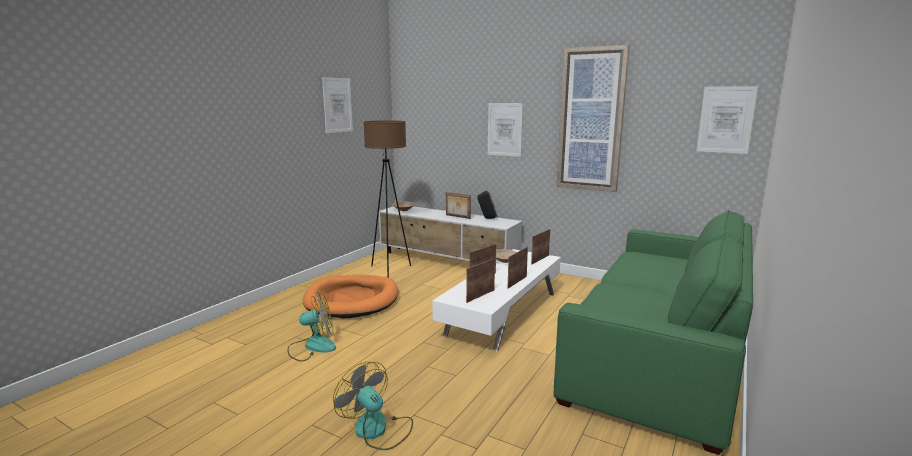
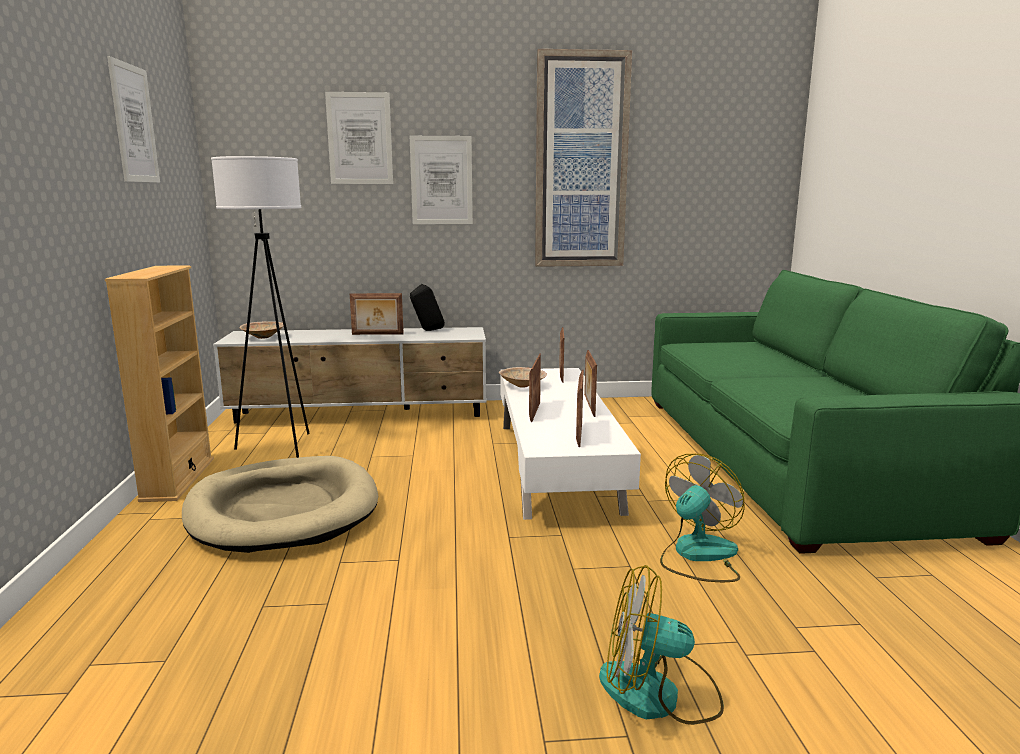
camera: 35 degrees left, 0 degrees up
fan [287,292,336,361] -> fan moved to [660,454,745,582]
orange dog bed [303,275,398,318] -> beige dog bed [182,456,378,553]
brown floor lamp [363,121,411,278] -> white floor lamp [211,156,310,458]
picture [697,86,758,154] -> picture moved to [325,92,393,184]
none -> beige bookcase [105,265,214,502]

